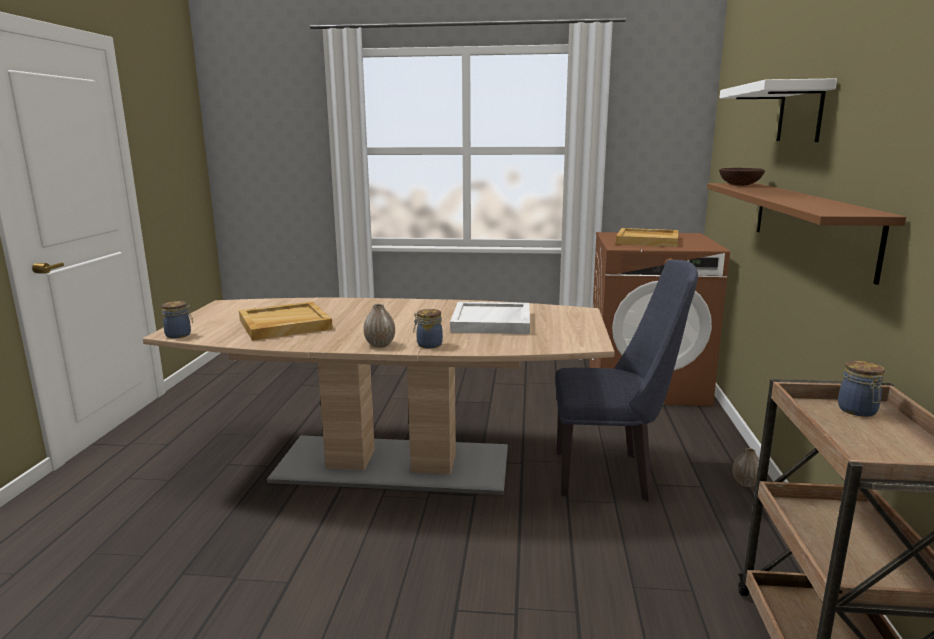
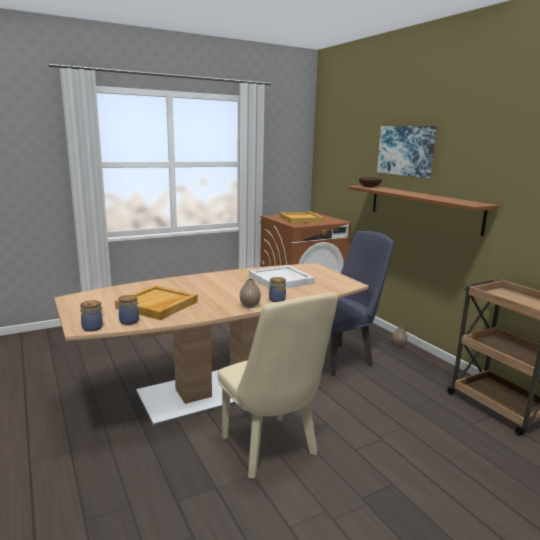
camera: 35 degrees left, 0 degrees up
white shelf [720,78,837,142] -> picture [377,126,437,178]
jar [838,360,885,417] -> jar moved to [118,295,139,325]
none -> beige chair [218,292,338,479]

